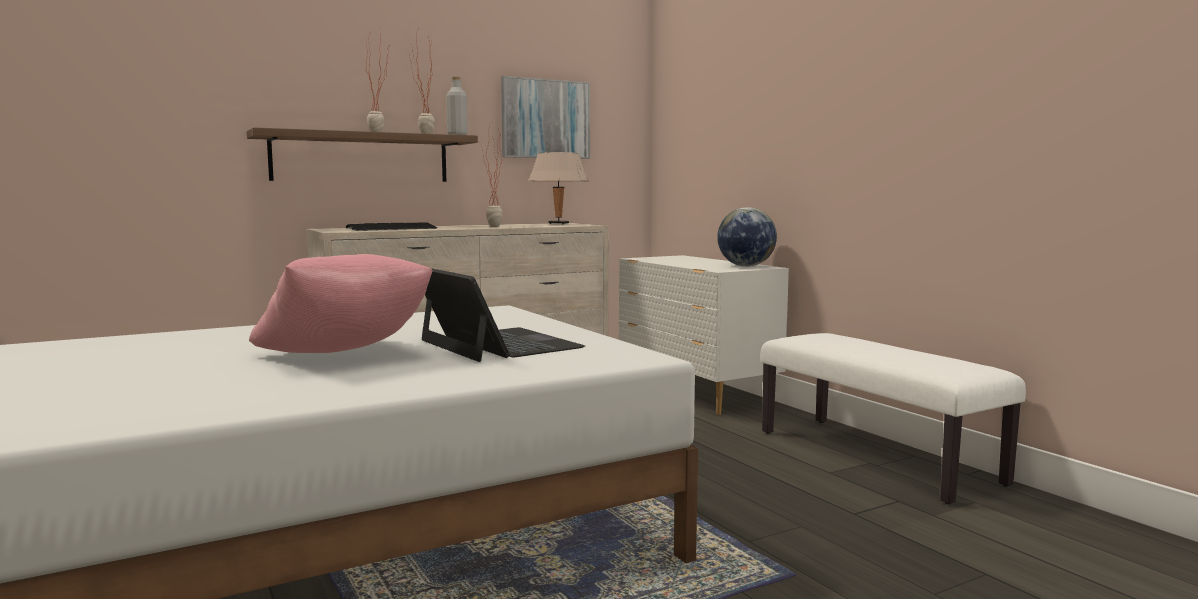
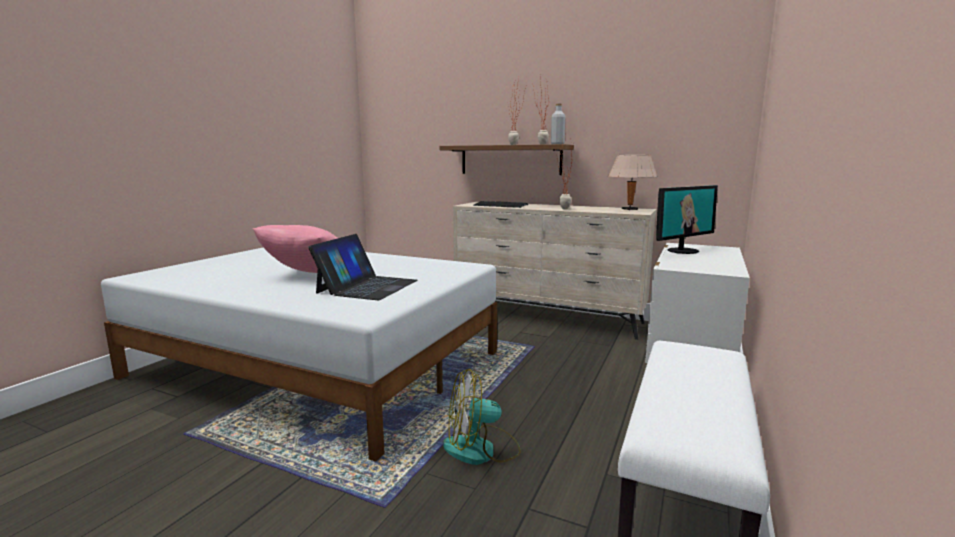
camera: 55 degrees right, 5 degrees up
picture [501,76,590,159] -> none
globe [717,207,777,267] -> none
none -> fan [443,369,521,465]
none -> monitor [656,185,718,254]

